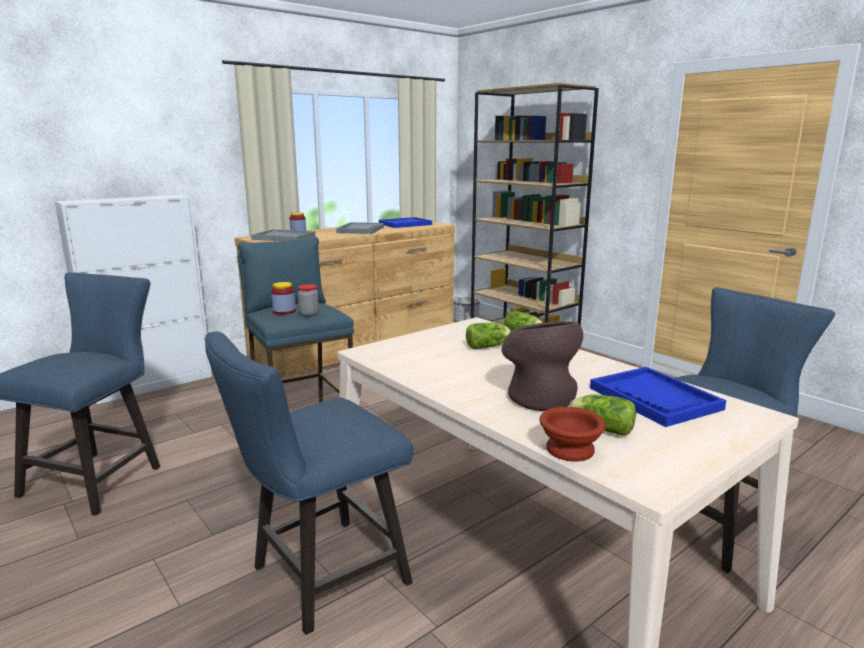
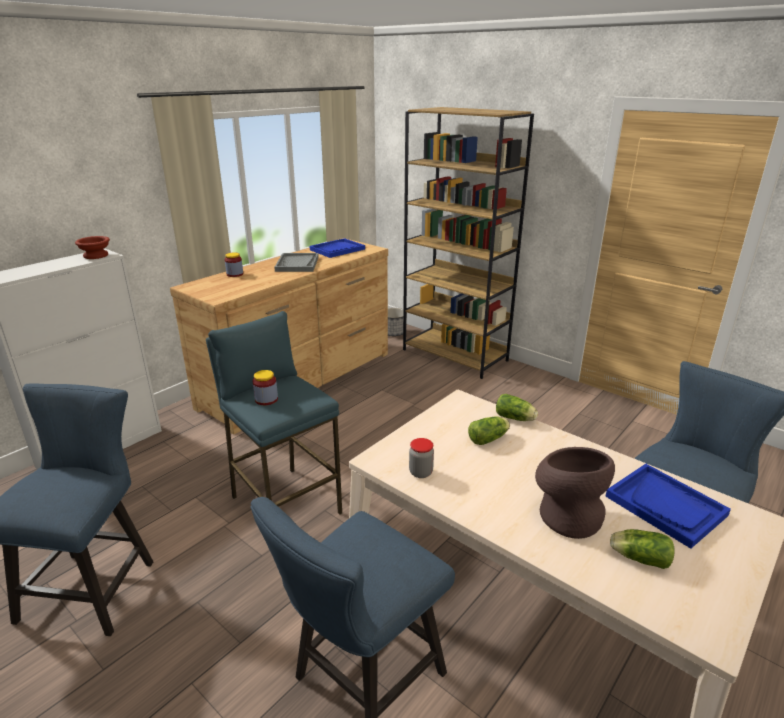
camera: 10 degrees left, 10 degrees up
grey tray [251,229,315,241] -> none
jar [297,284,319,316] -> jar moved to [409,438,434,478]
brown bowl [539,407,606,462] -> brown bowl moved to [75,236,110,259]

